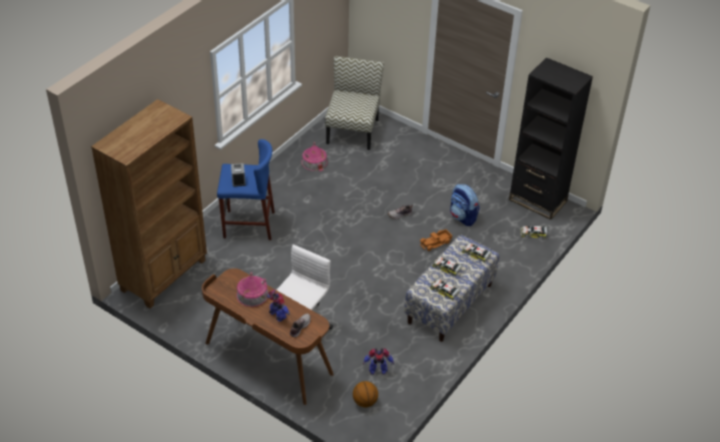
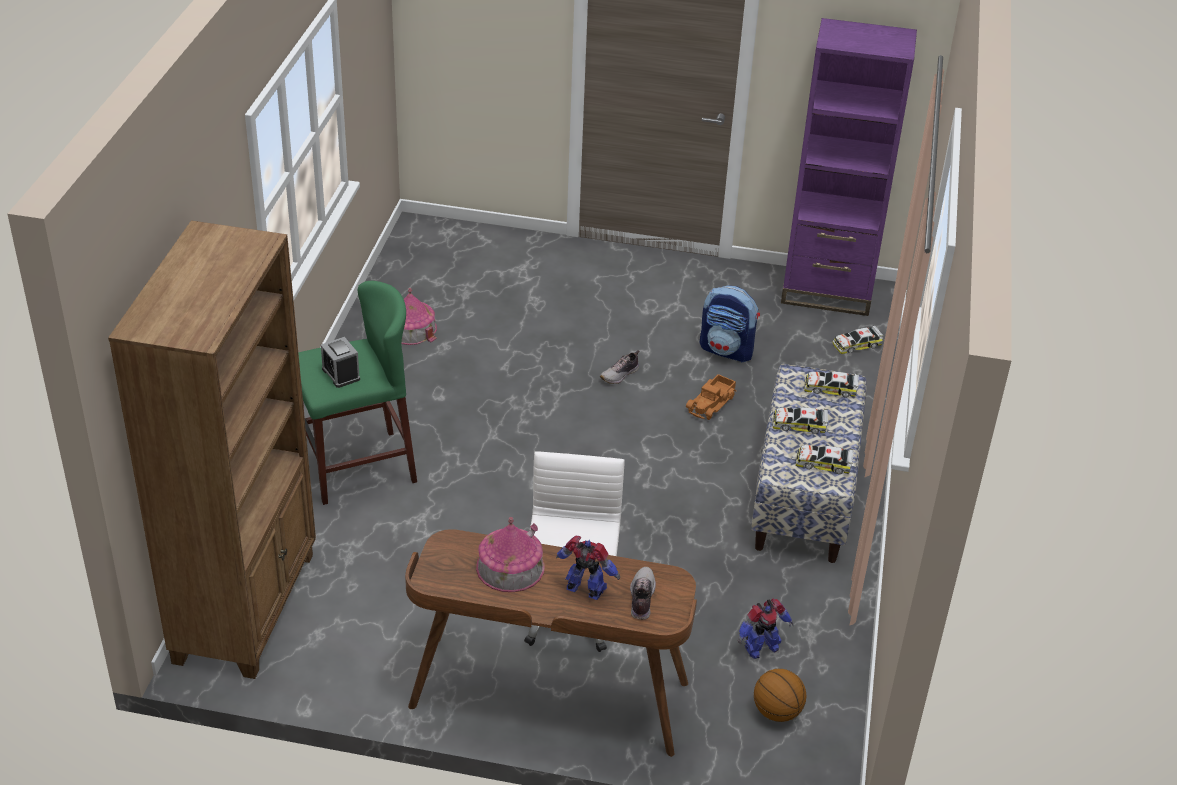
camera: 25 degrees left, 5 degrees down
blue stool [217,139,275,240] -> green stool [298,281,417,505]
chair [325,56,384,150] -> none
black bookcase [509,57,593,220] -> purple bookcase [781,18,917,316]

